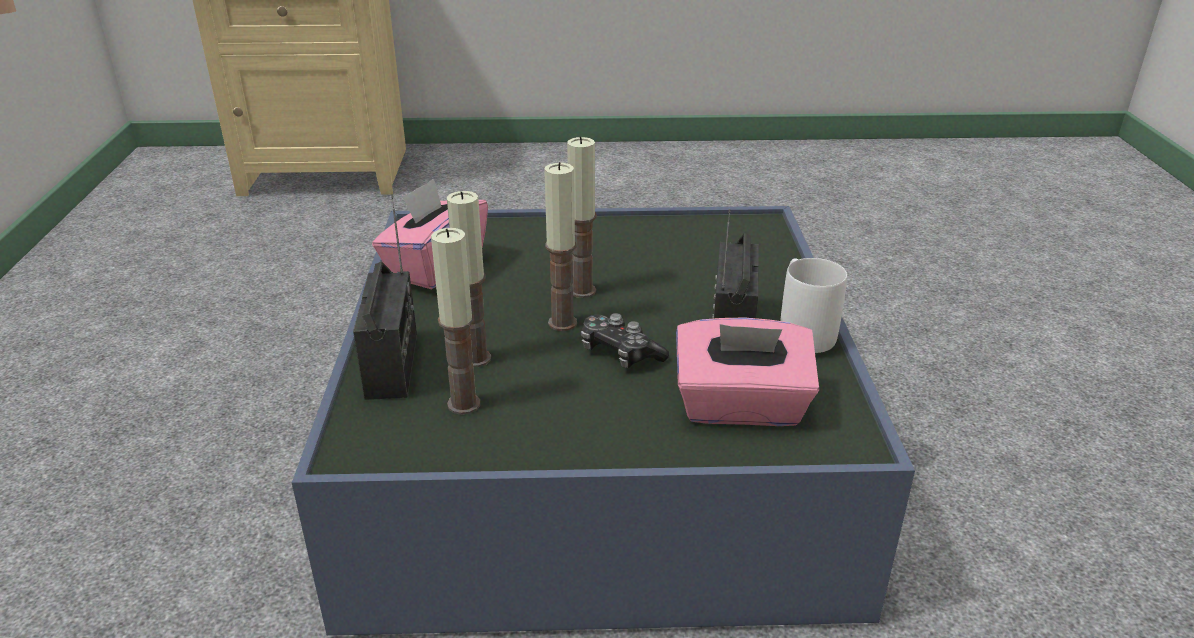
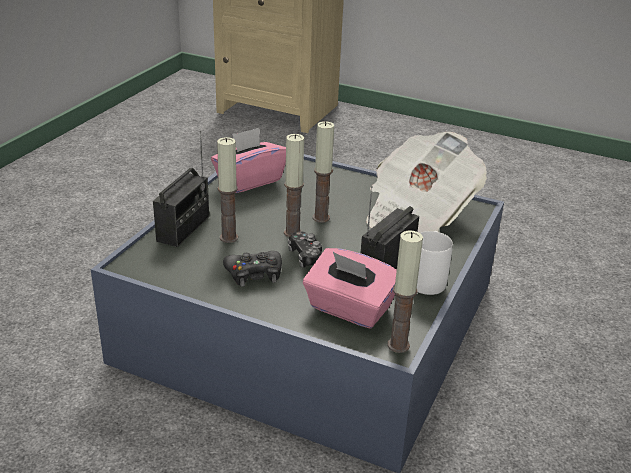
camera: 25 degrees right, 0 degrees up
candle [431,228,480,415] -> candle moved to [387,231,423,353]
none -> black game controller [223,251,282,287]
none -> newspaper [366,132,487,233]

